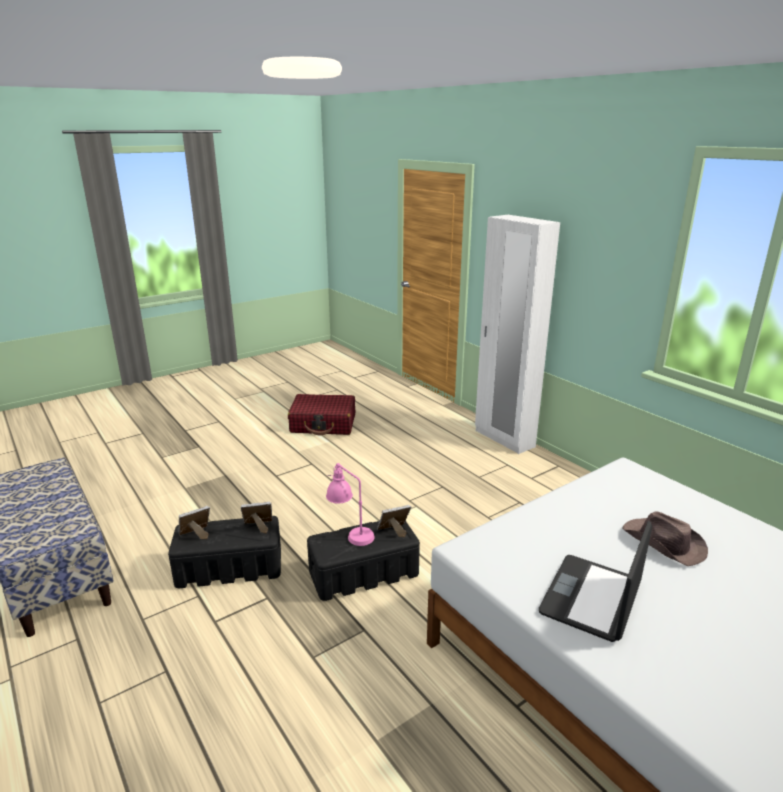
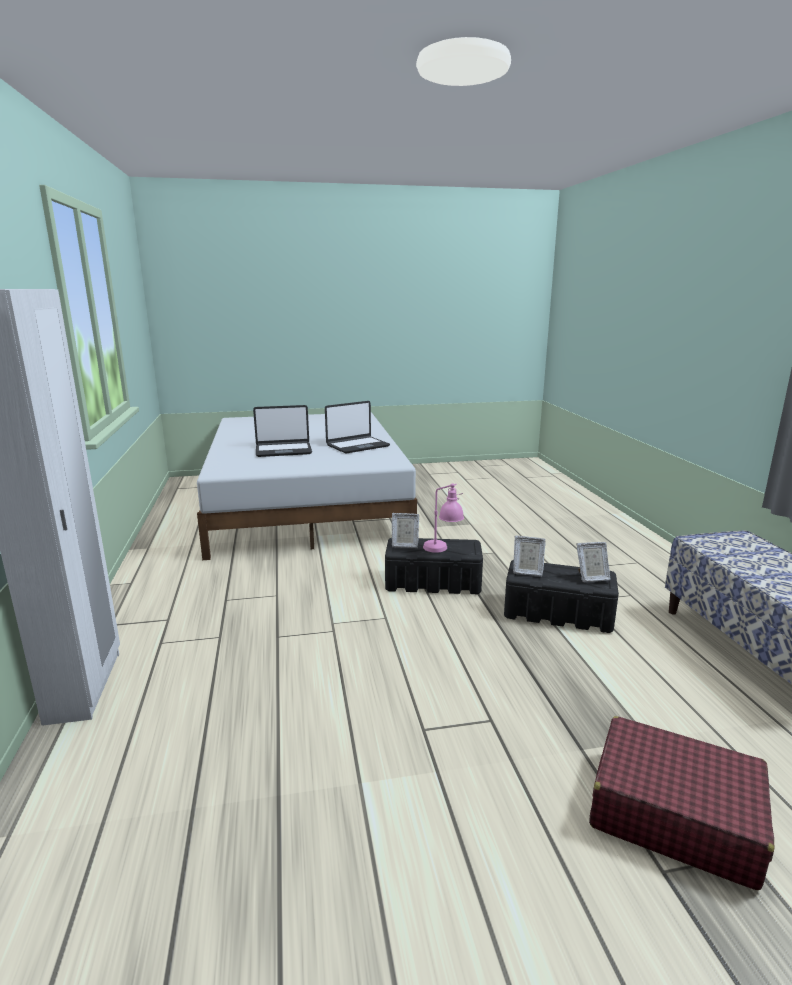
camera: 155 degrees left, 5 degrees down
red suitcase [288,394,355,435] -> red suitcase moved to [589,716,774,890]
brown hat [622,511,708,566] -> laptop [253,405,312,457]

